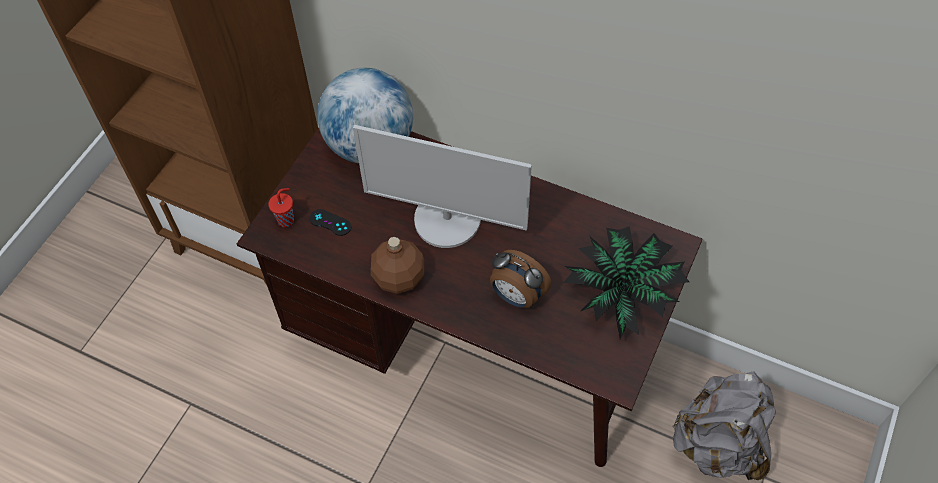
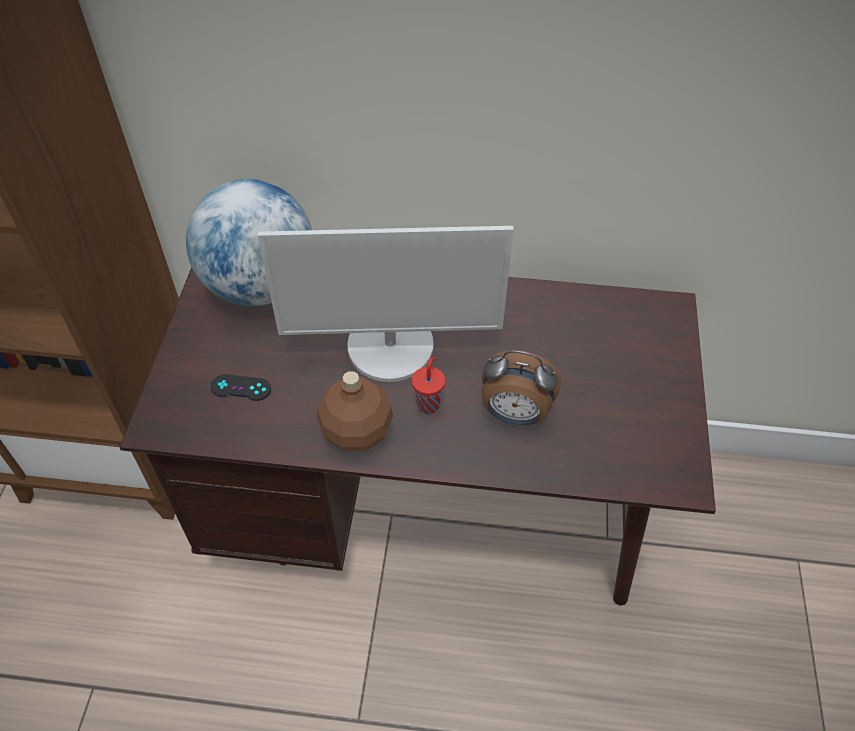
camera: 20 degrees left, 5 degrees down
red cup [268,188,294,227] -> red cup moved to [412,357,445,414]
potted plant [563,226,689,339] -> none
grey backpack [673,371,776,480] -> none

